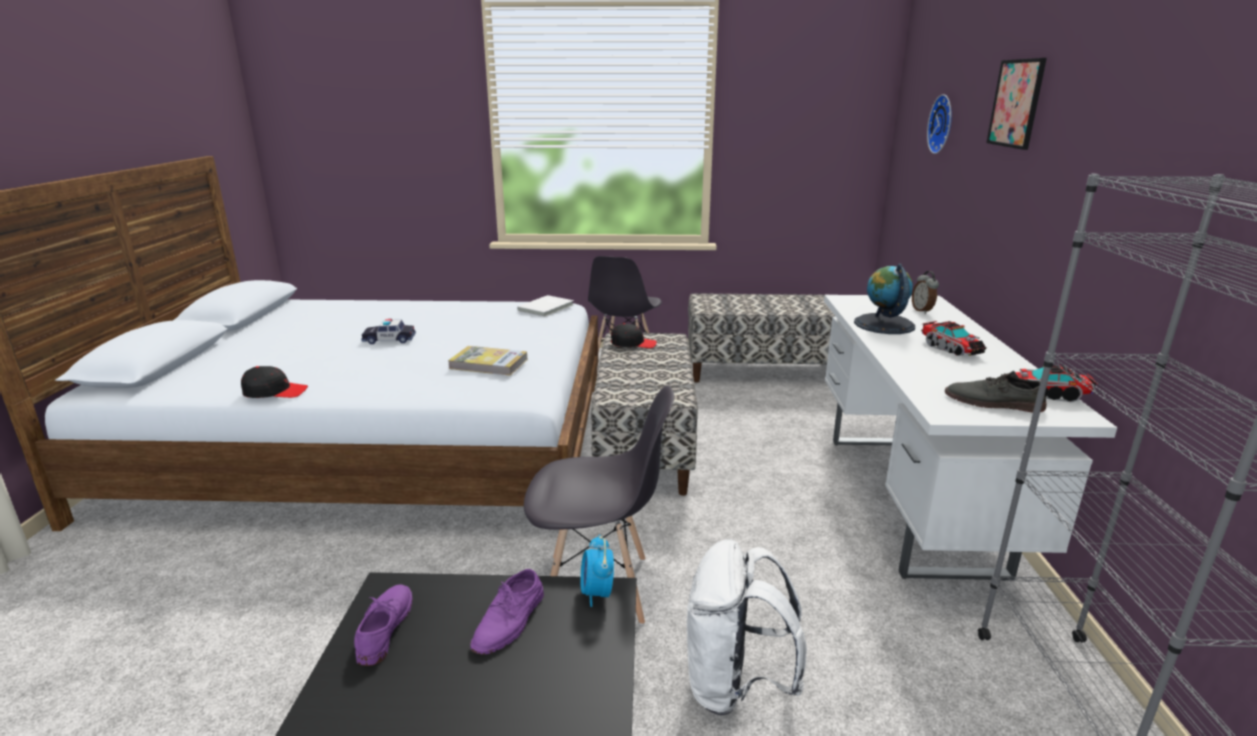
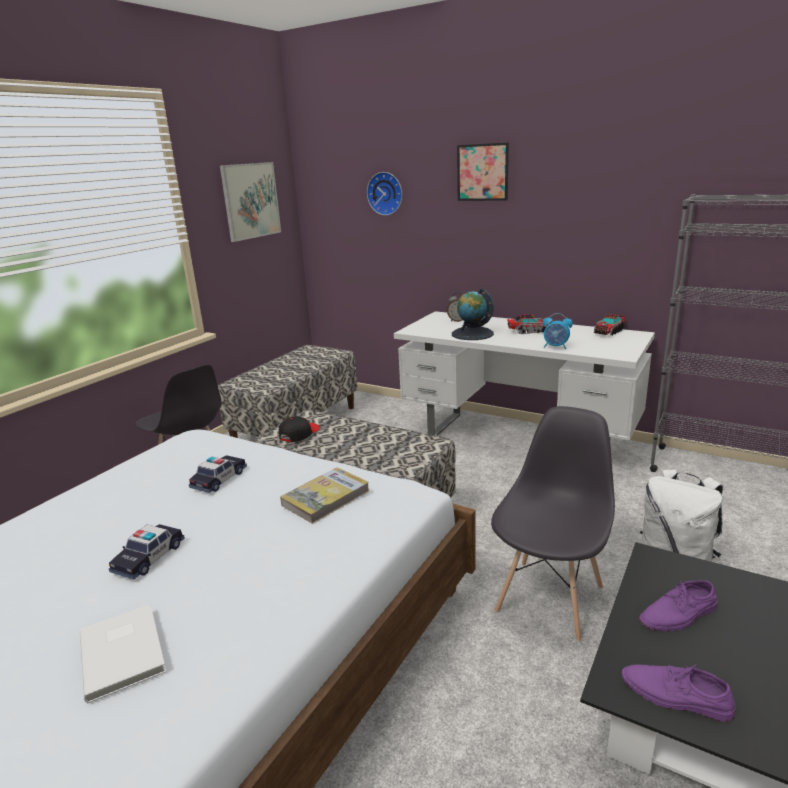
camera: 60 degrees left, 0 degrees up
black cap [241,366,308,398] -> none
purple shoe [470,569,544,654] -> purple shoe turned 105 degrees clockwise [639,580,717,631]
white book [517,295,574,317] -> white book moved to [80,604,166,704]
alarm clock [580,535,614,607] -> alarm clock moved to [543,313,572,349]
grey shoe [945,373,1046,413] -> none
none -> toy car [189,455,247,493]
none -> picture [220,162,281,242]

